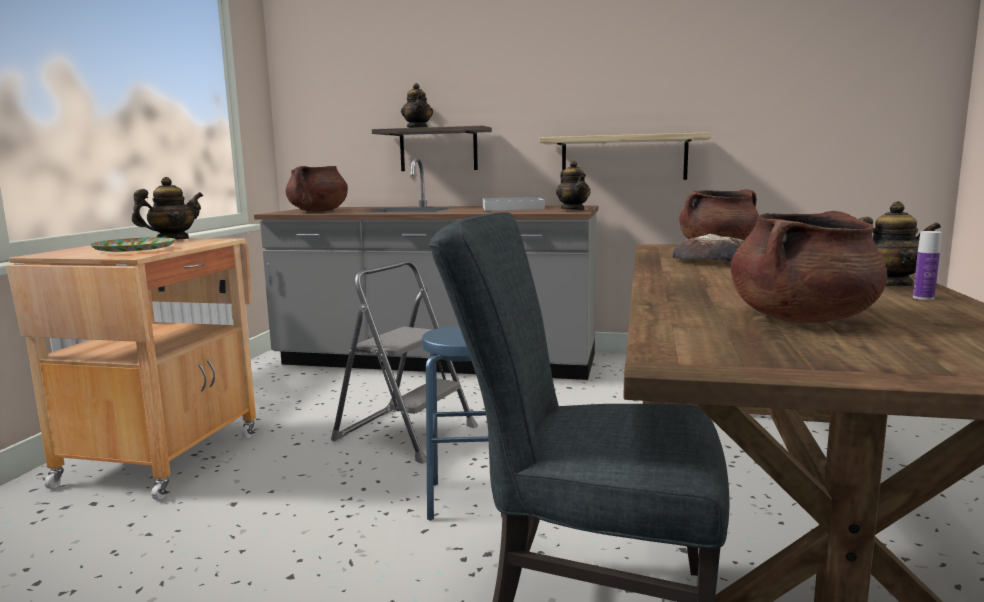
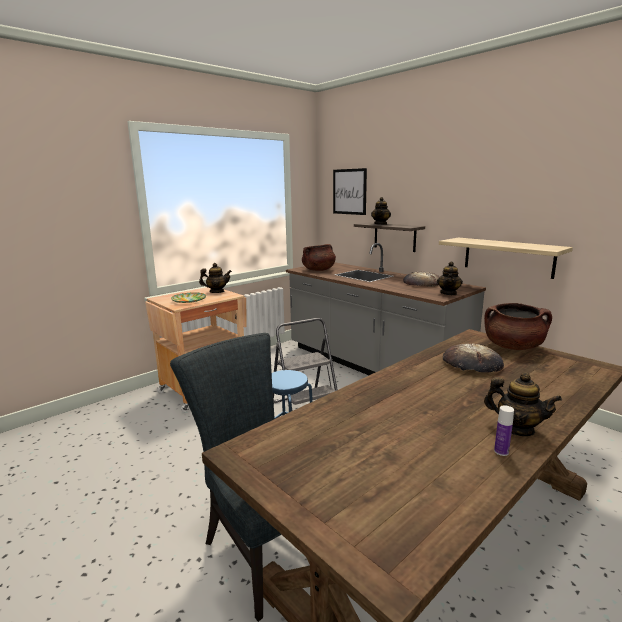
camera: 35 degrees right, 5 degrees up
white tray [483,197,545,211] -> bread [403,272,439,287]
brown cooking pot [731,211,887,323] -> none
none -> picture [333,168,367,215]

